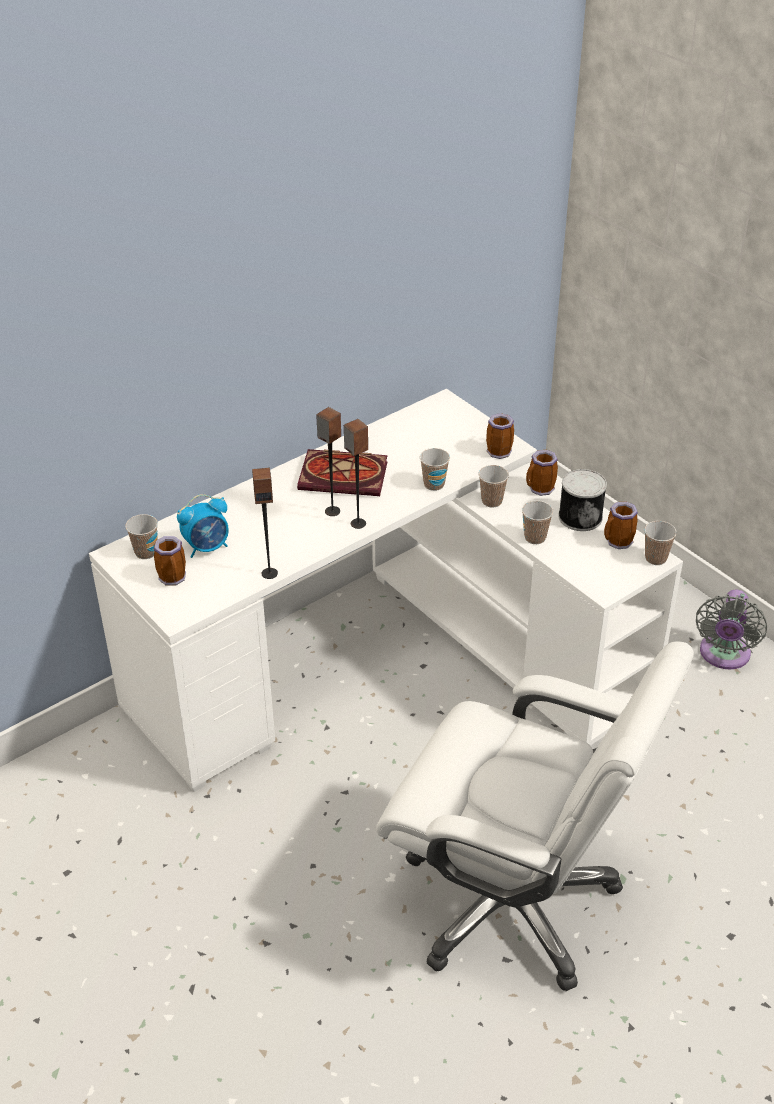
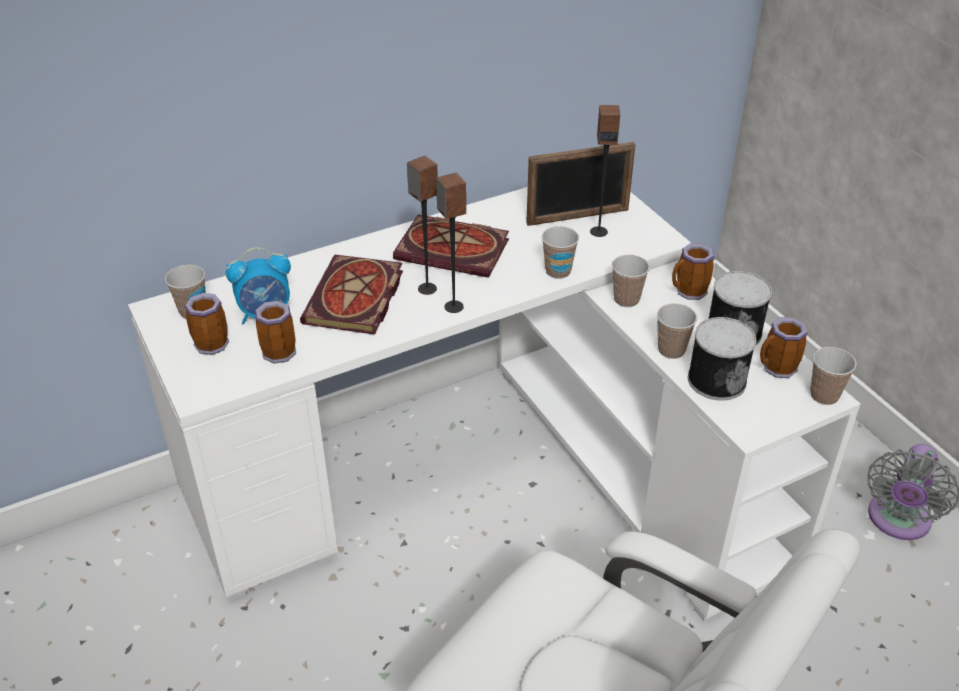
camera: 10 degrees right, 0 degrees up
speaker [252,467,278,579] -> speaker moved to [590,105,620,237]
mug [486,413,514,459] -> mug moved to [255,301,296,364]
none -> book [300,255,403,335]
none -> picture frame [526,142,636,226]
none -> can [688,317,756,401]

